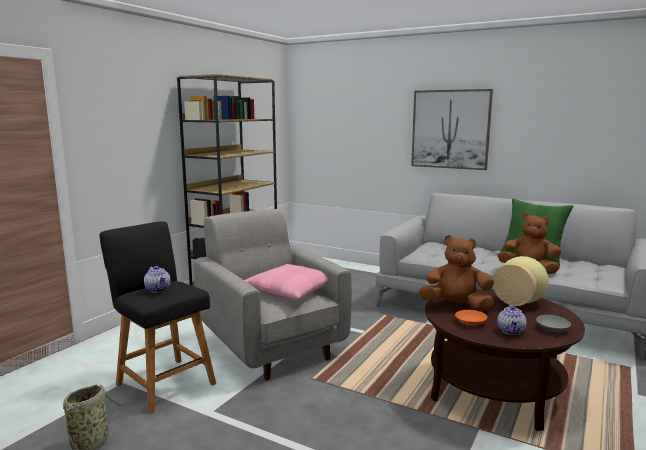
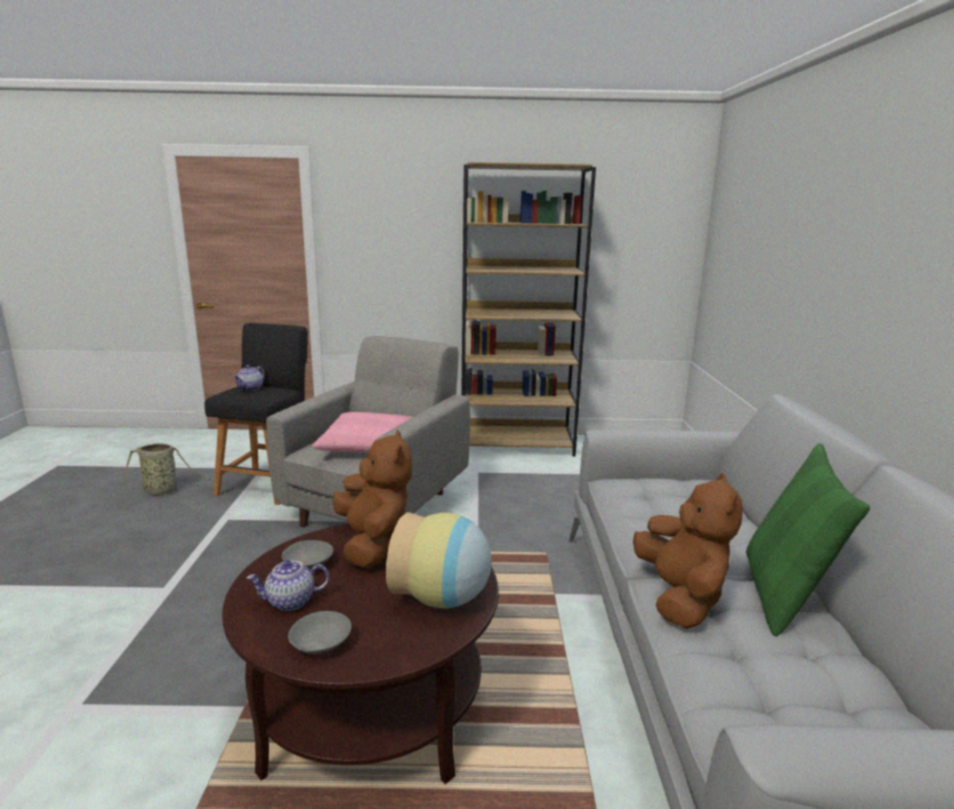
camera: 60 degrees right, 5 degrees up
picture [411,89,493,170] -> none
orange bowl [455,310,488,325] -> grey bowl [282,540,334,569]

